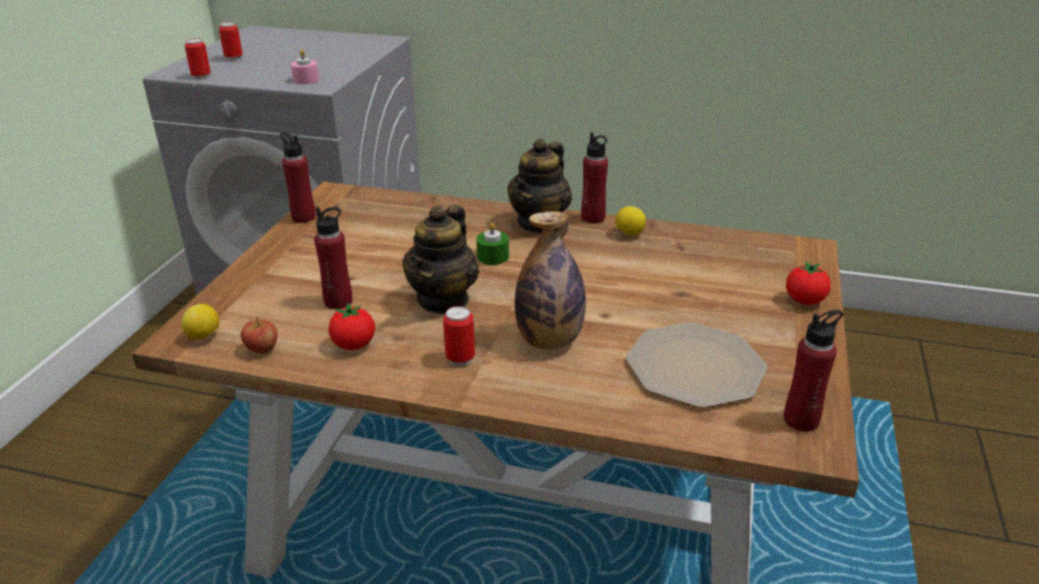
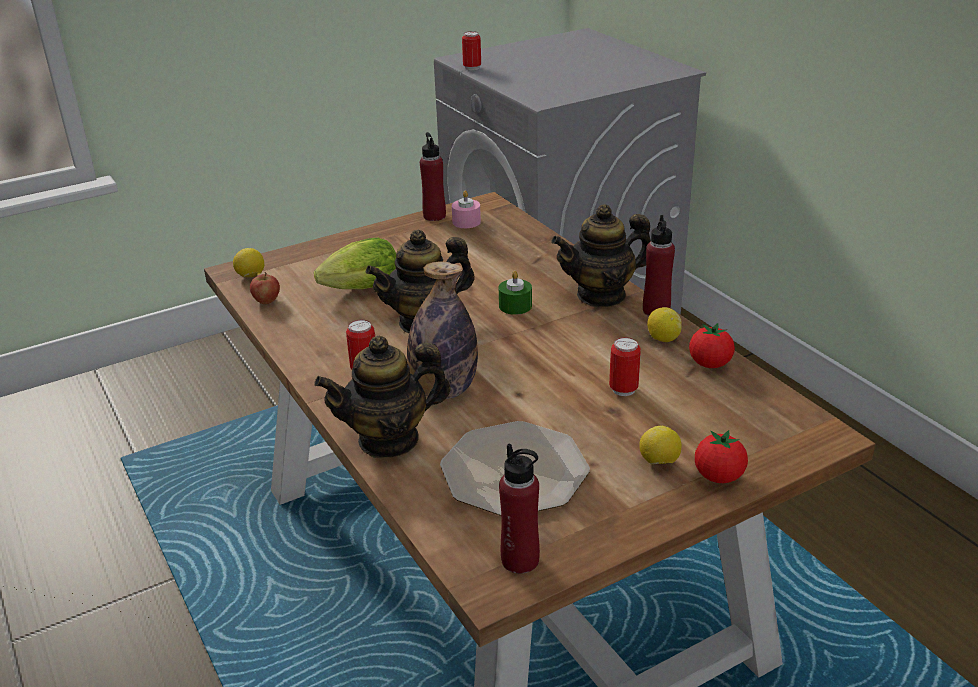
camera: 45 degrees right, 0 degrees up
can [219,22,243,61] -> can moved to [609,337,641,396]
pink candle [291,50,319,84] -> pink candle moved to [452,190,481,228]
red bottle [314,207,353,309] -> lettuce [314,238,396,289]
tomato [328,303,375,350] -> tomato moved to [689,323,735,368]
none -> teapot [314,336,451,458]
none -> lemon [639,426,681,464]

